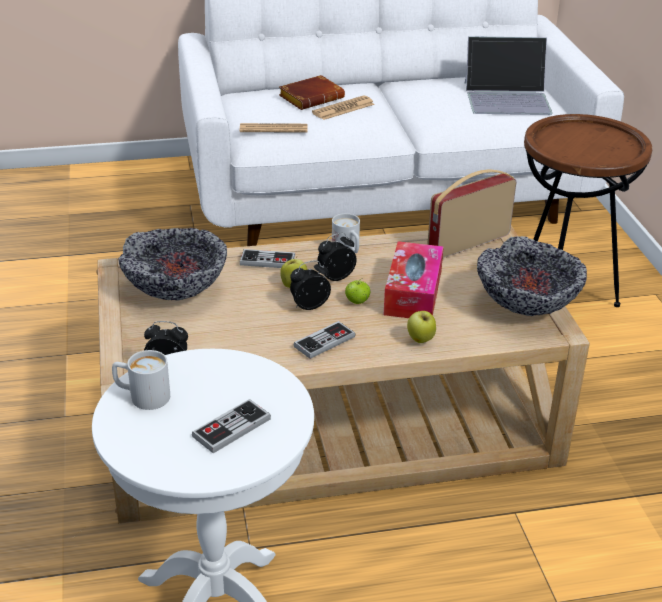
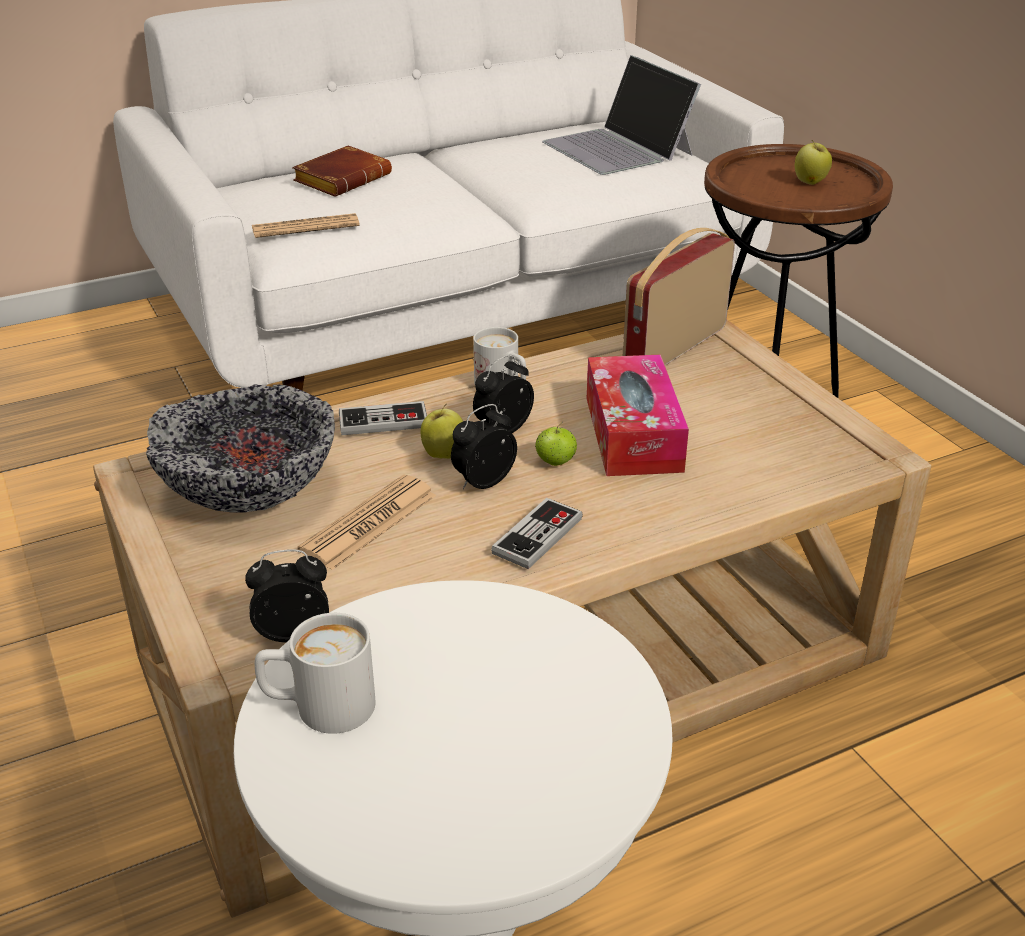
camera: 15 degrees left, 0 degrees up
game controller [192,399,271,453] -> none
newspaper [312,96,375,120] -> newspaper moved to [297,475,437,570]
apple [407,310,436,343] -> apple moved to [795,140,832,185]
laptop [465,36,553,115] -> laptop turned 75 degrees clockwise [542,55,701,175]
bowl [477,236,587,316] -> none

